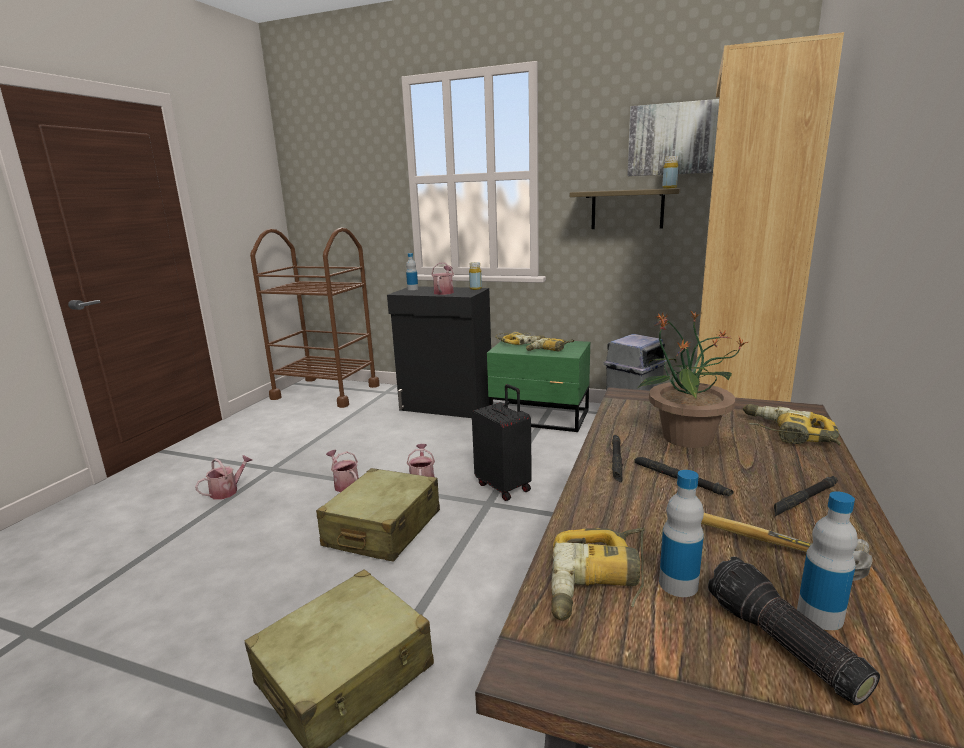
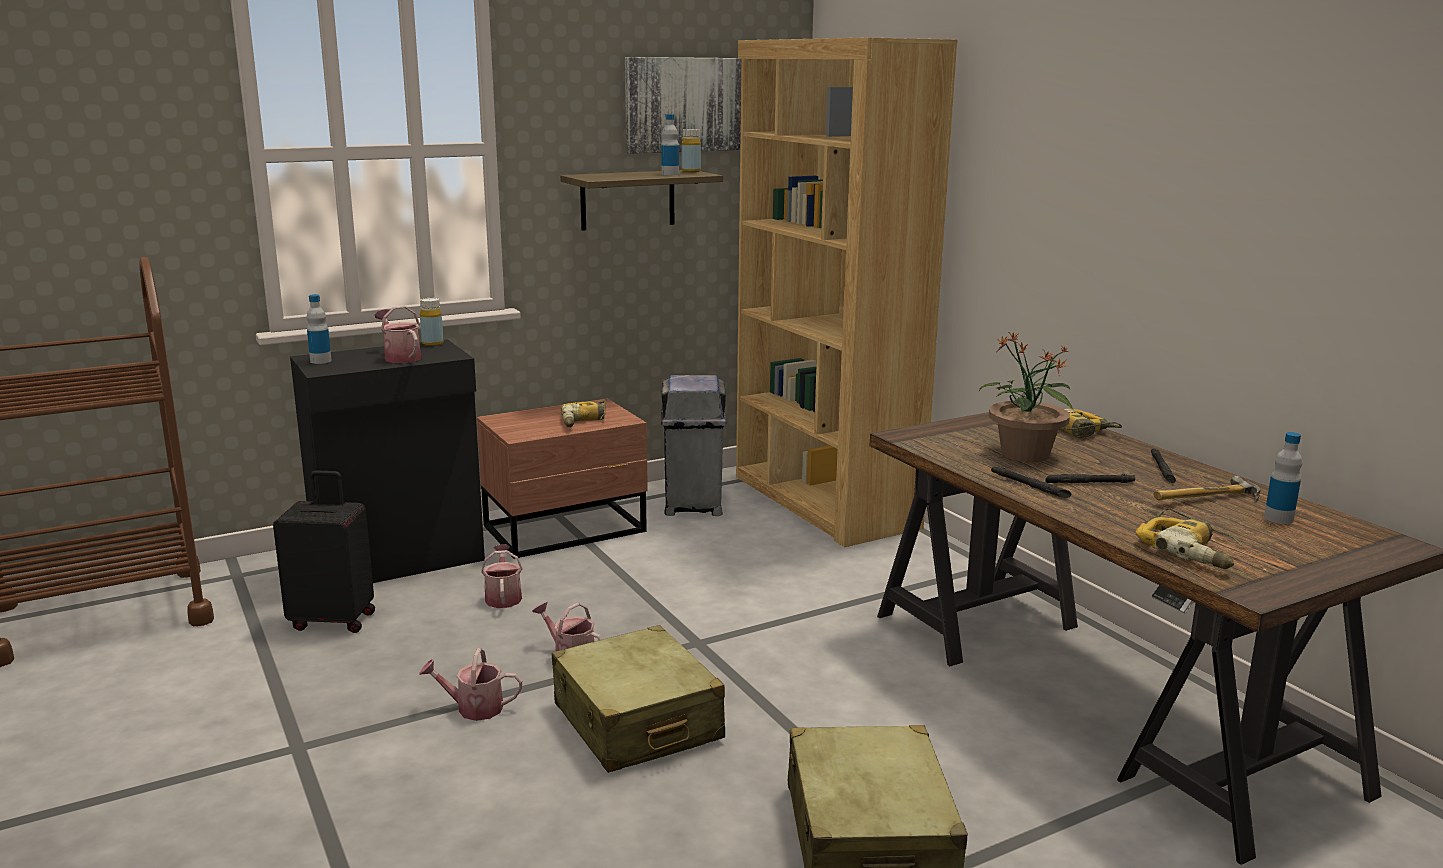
camera: 50 degrees left, 0 degrees up
watering can [195,455,252,500] -> watering can moved to [481,544,523,608]
black suitcase [472,384,532,501] -> black suitcase moved to [273,470,375,633]
green nightstand [487,340,590,432] -> brown nightstand [477,398,648,559]
power drill [495,332,545,345] -> none
bottle [659,470,704,597] -> bottle moved to [661,114,679,175]
flashlight [708,557,880,705] -> none

